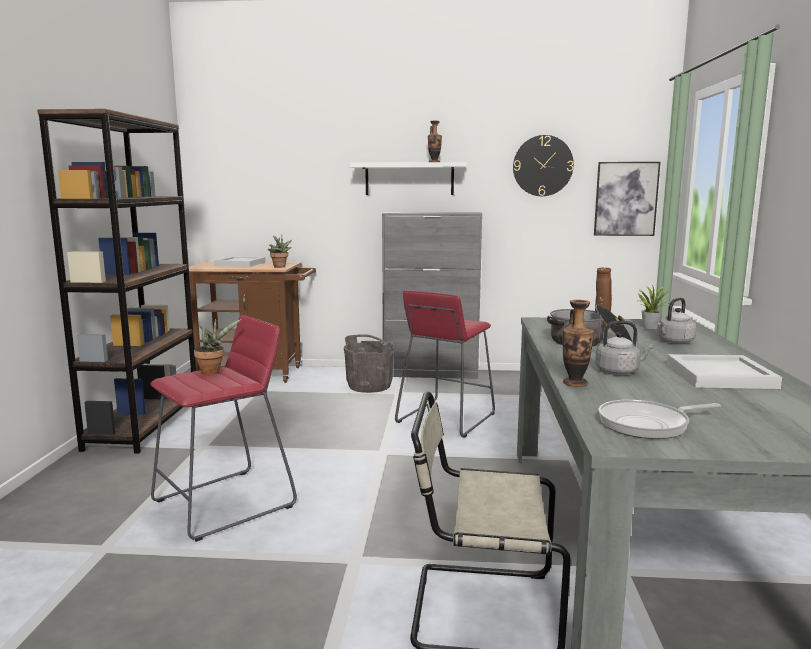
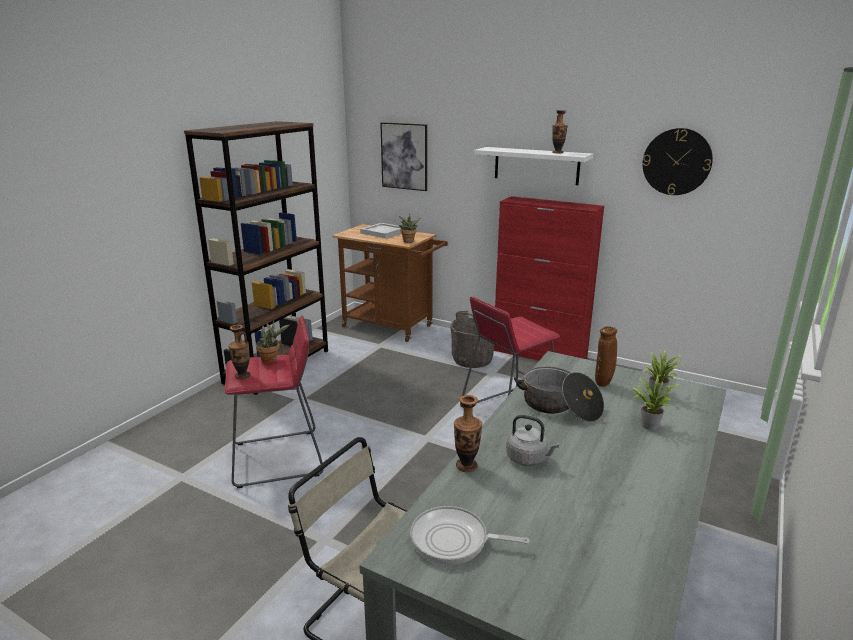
camera: 25 degrees right, 10 degrees up
grey cabinet [382,212,482,379] -> red cabinet [494,196,604,361]
picture [594,162,660,236] -> picture moved to [380,122,427,191]
grey kettle [657,298,696,344] -> potted plant [630,376,681,430]
white tray [667,354,782,389] -> none
none -> vase [229,325,251,379]

